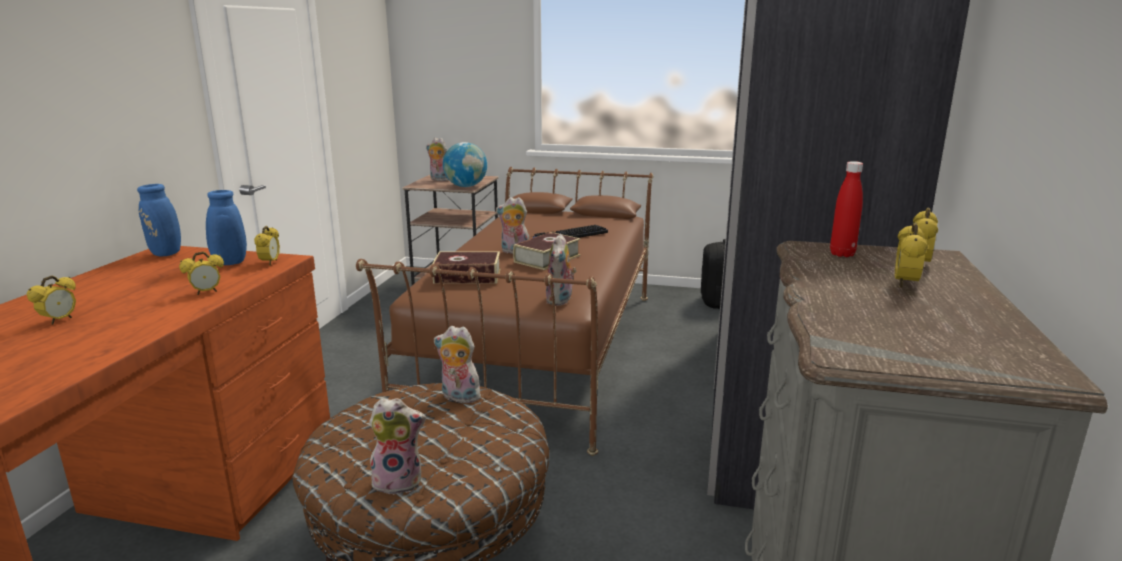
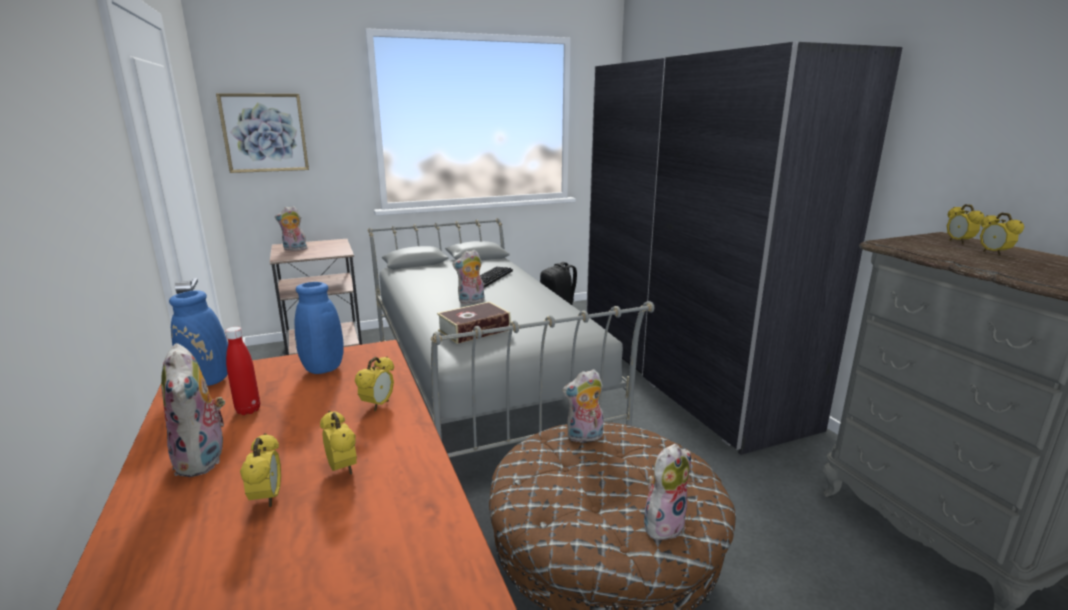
camera: 35 degrees left, 0 degrees up
alarm clock [254,226,280,265] -> alarm clock moved to [320,411,357,475]
brown bed [356,167,653,456] -> grey bed [368,218,655,458]
globe [443,142,487,187] -> none
book [513,232,581,270] -> none
plush toy [546,234,576,306] -> plush toy moved to [161,343,225,477]
red bottle [830,161,863,257] -> red bottle moved to [225,327,260,415]
none -> picture [216,93,309,173]

